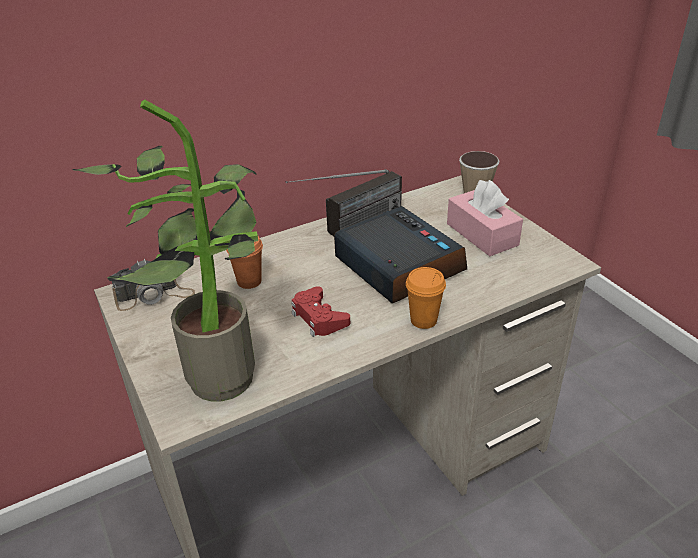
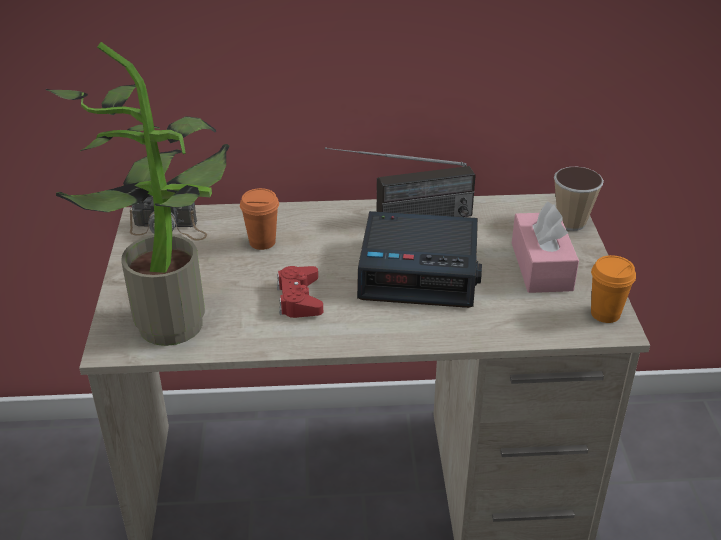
camera: 25 degrees right, 0 degrees up
alarm clock [334,206,467,304] -> alarm clock turned 105 degrees clockwise [357,211,482,308]
orange cup [406,267,446,329] -> orange cup moved to [591,255,636,323]

